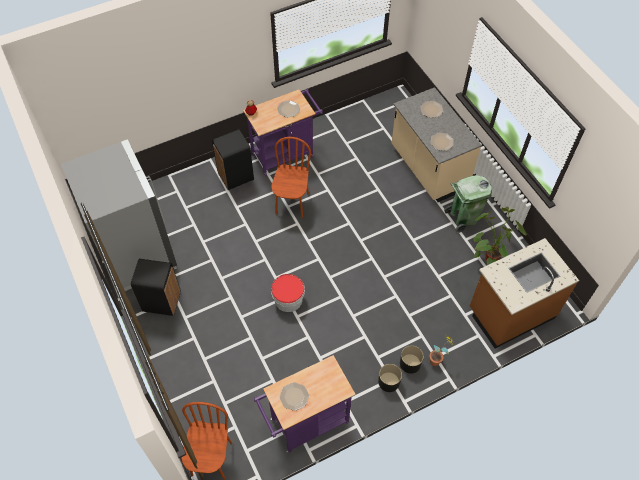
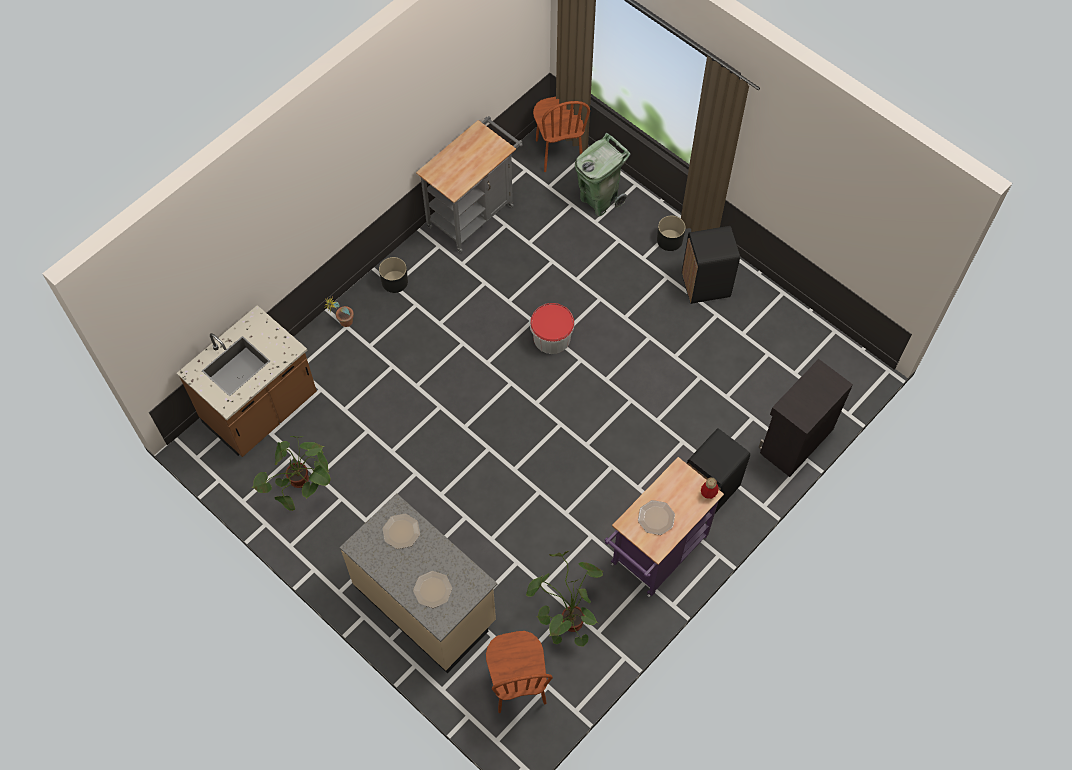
camera: 160 degrees right, 5 degrees up
grey fridge [61,139,177,291] -> none
purple cart [254,355,355,453] -> grey cart [416,116,523,253]
brown chair [271,137,311,218] -> brown chair moved to [486,631,553,713]
plate [279,382,309,411] -> none
black planter [400,345,424,374] -> black planter moved to [657,216,685,251]
green trash can [444,175,492,233] -> green trash can moved to [575,133,631,217]
none -> potted plant [526,551,603,647]
none -> black cabinet [758,359,853,477]

